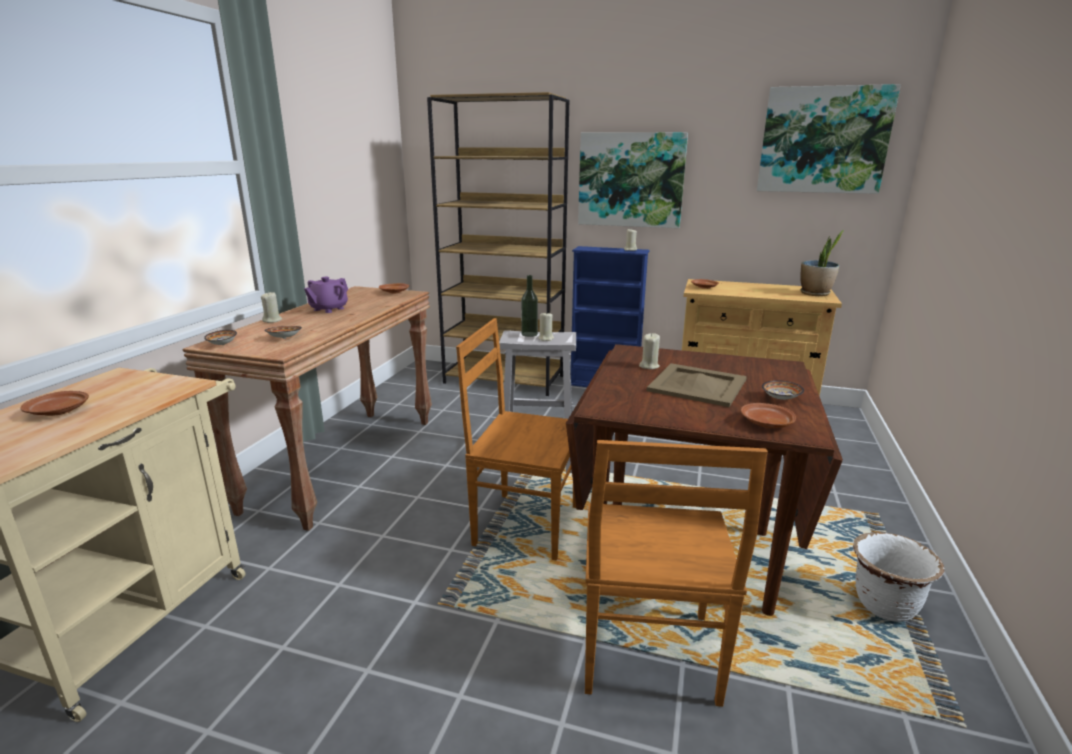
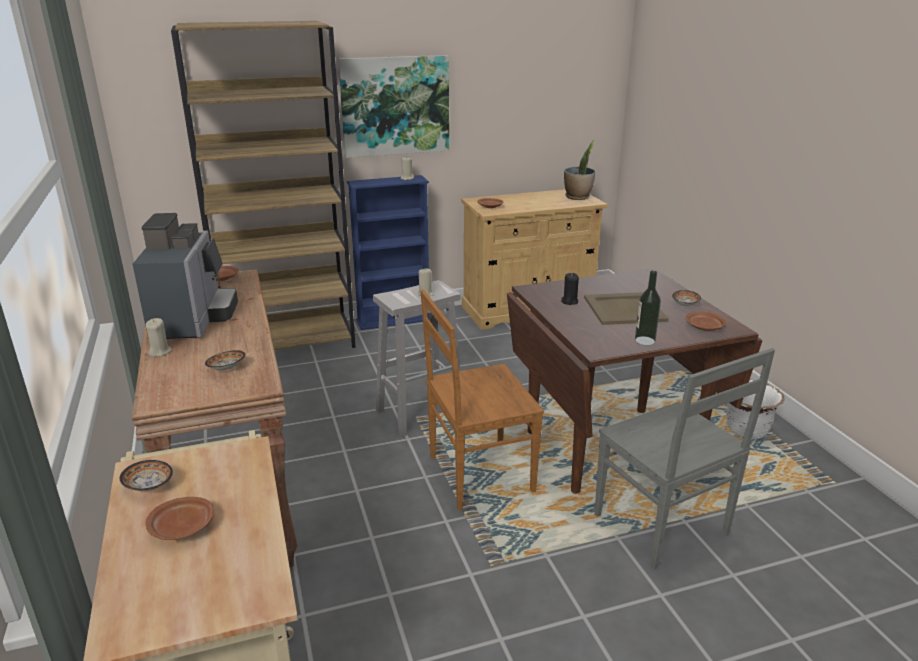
camera: 35 degrees left, 5 degrees up
bowl [204,330,237,345] -> bowl moved to [120,460,173,491]
purple teapot [304,277,348,313] -> coffee machine [133,213,238,339]
bottle [521,275,538,337] -> bottle moved to [635,271,661,346]
brown chair [585,440,768,707] -> grey chair [594,348,775,570]
beige candle [639,333,660,369] -> black candle [561,273,579,305]
picture [757,84,901,194] -> none

